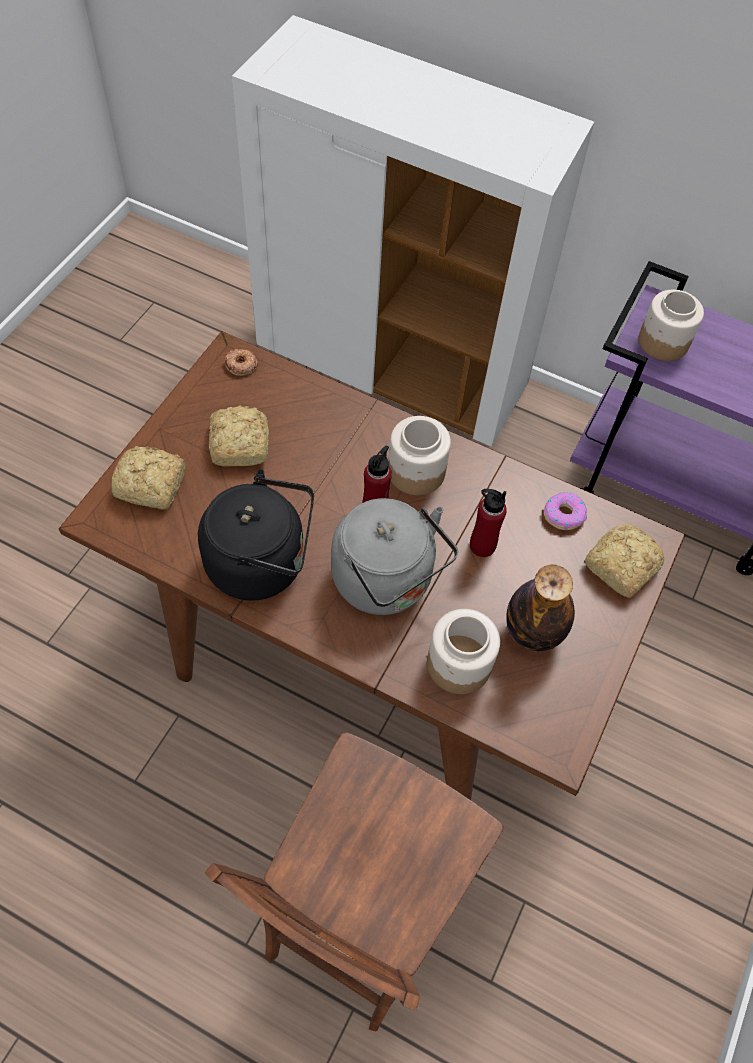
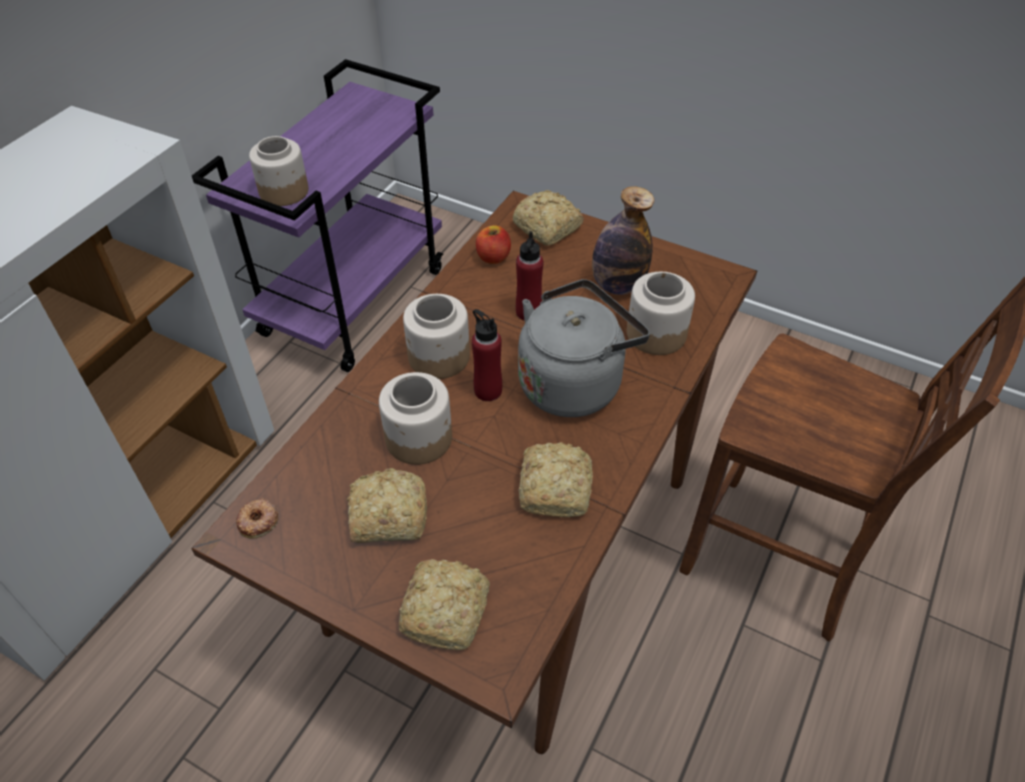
camera: 85 degrees left, 10 degrees down
black kettle [198,469,314,601] -> bread [518,442,593,517]
donut [544,492,587,530] -> apple [476,225,511,264]
none -> jar [379,372,452,465]

